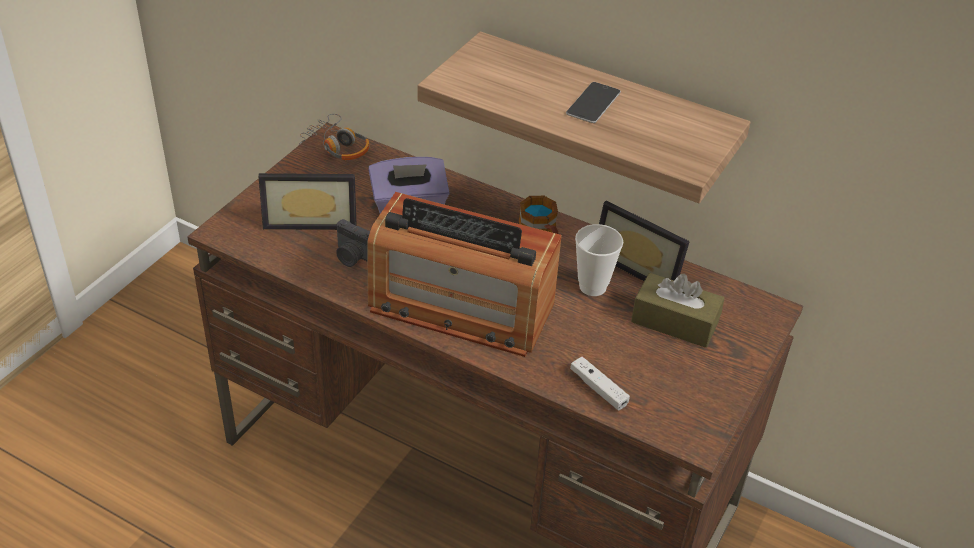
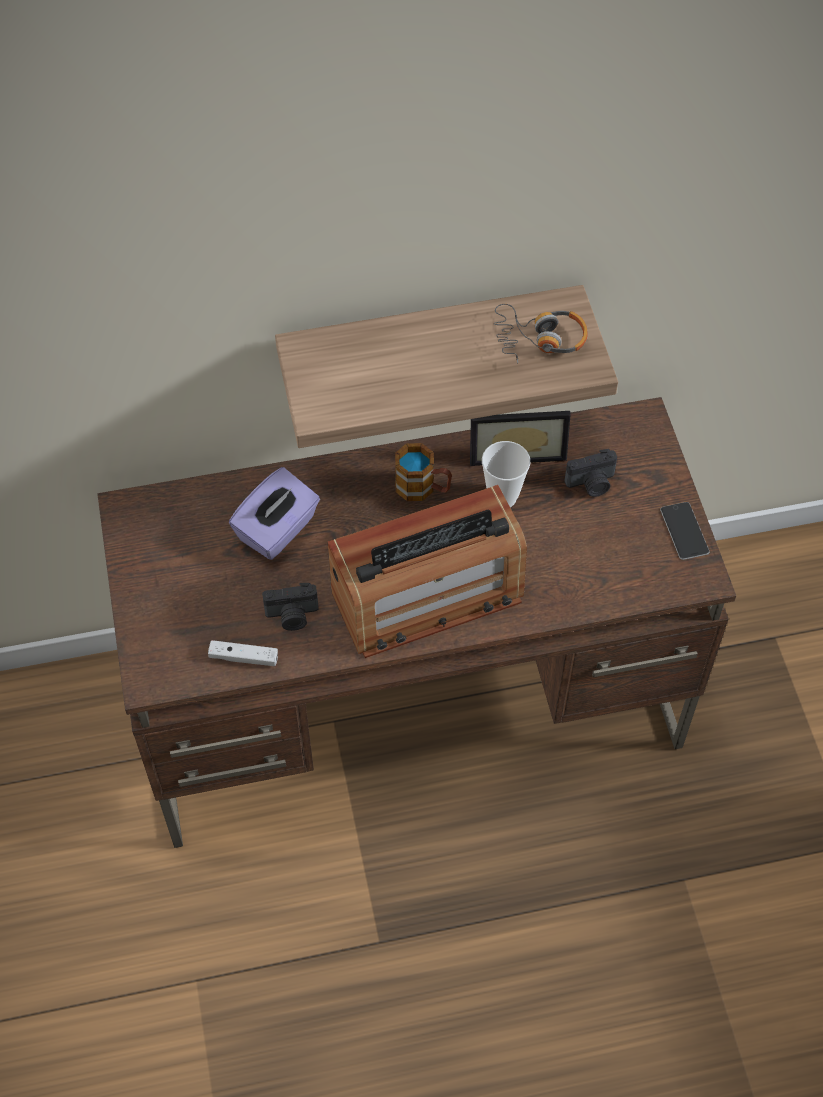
camera: 40 degrees left, 15 degrees up
picture frame [258,173,357,230] -> none
headphones [299,114,370,160] -> headphones moved to [494,304,588,363]
phone [566,82,621,123] -> phone moved to [660,502,710,560]
white game controller [570,356,630,411] -> white game controller moved to [208,640,278,666]
brown tissue box [631,273,724,348] -> camera [564,449,617,497]

